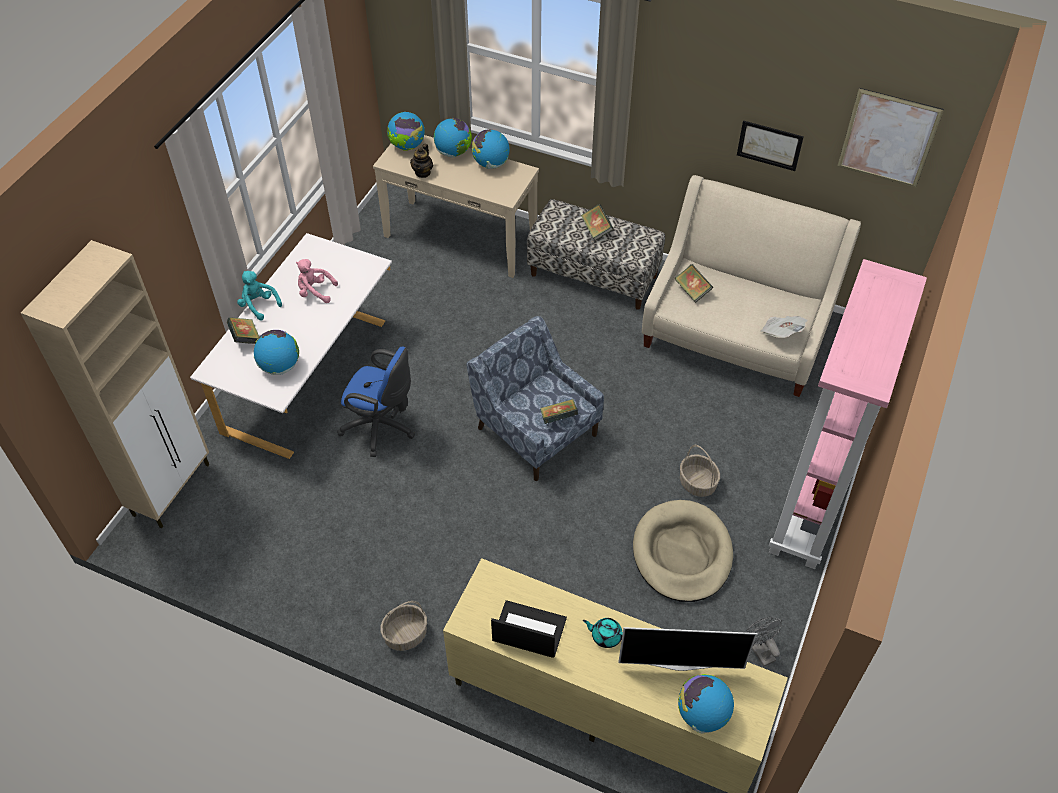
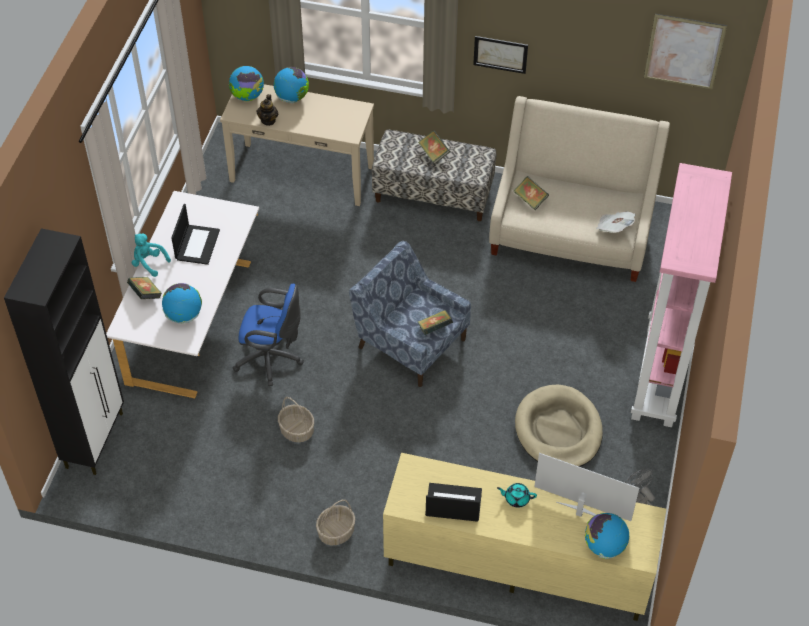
camera: 10 degrees left, 0 degrees up
beige cabinet [21,240,209,528] -> black cabinet [4,228,124,475]
pink plush toy [296,259,338,303] -> laptop [171,204,220,265]
globe [472,129,510,169] -> none
television [618,627,757,671] -> television turned 150 degrees counterclockwise [534,453,639,521]
basket [680,445,720,497] -> basket moved to [278,397,314,442]
picture [737,121,804,171] -> picture moved to [473,36,528,74]

